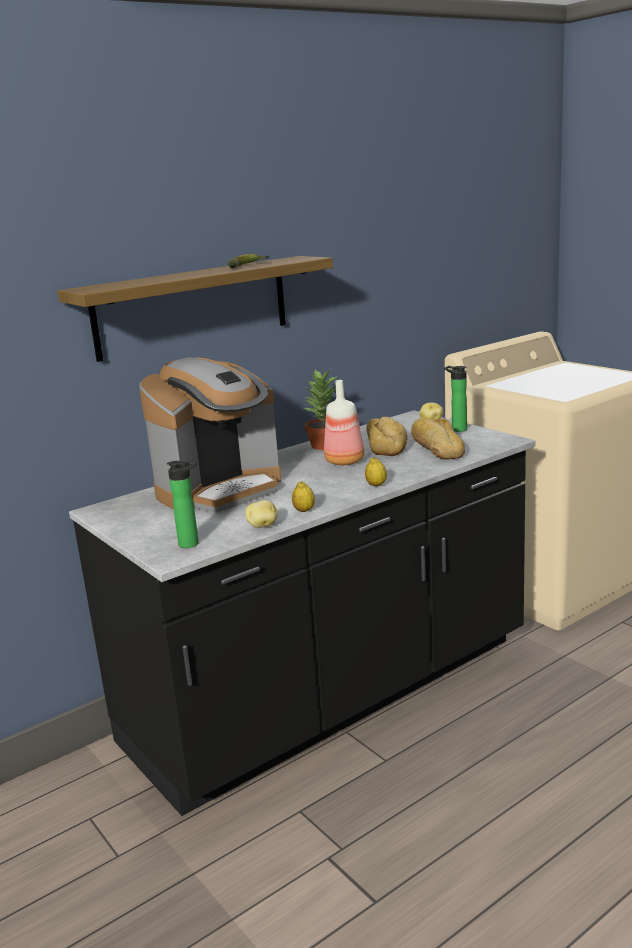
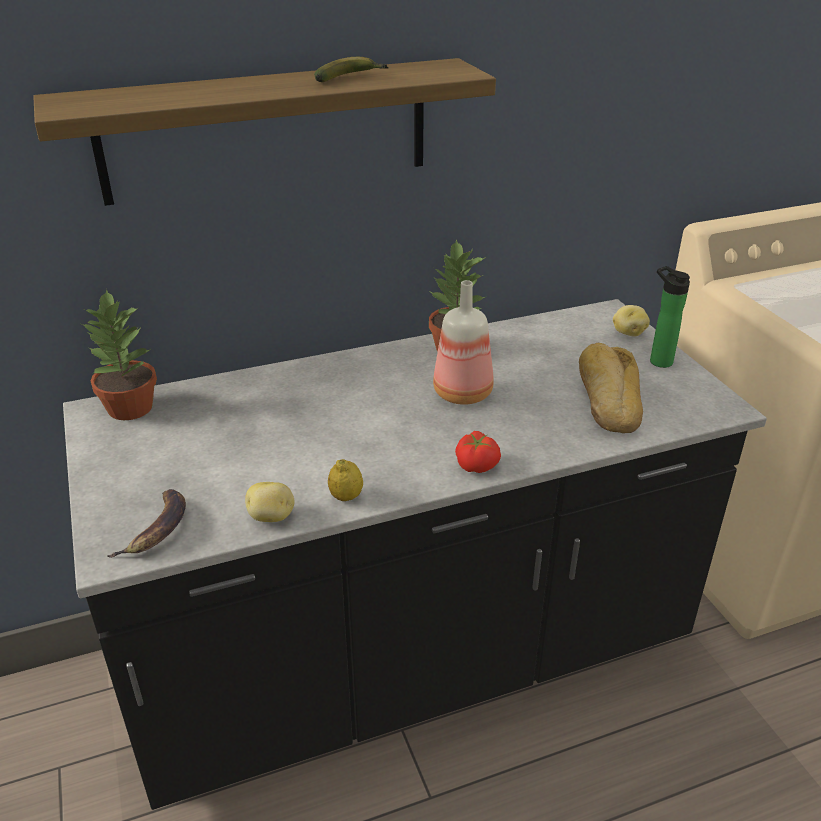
camera: 15 degrees right, 15 degrees up
coffee machine [139,357,281,513] -> none
bottle [167,461,199,548] -> banana [107,489,186,558]
lemon [365,457,387,486] -> tomato [455,431,501,473]
bread [366,417,407,456] -> none
none -> potted plant [82,289,157,420]

